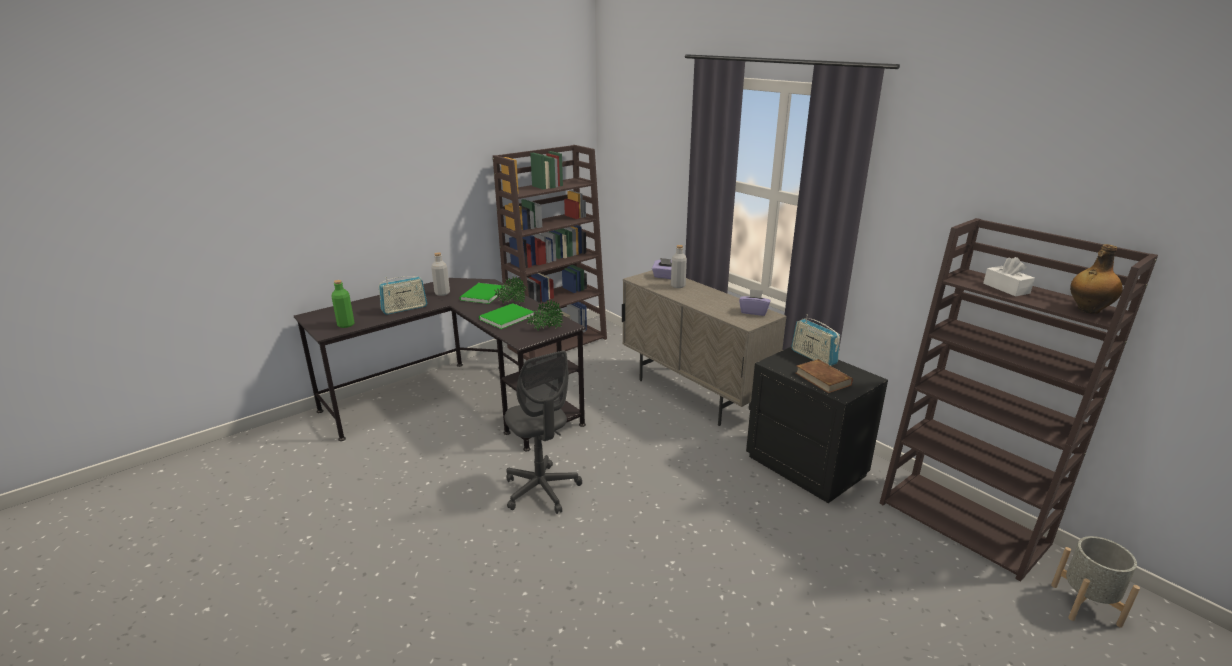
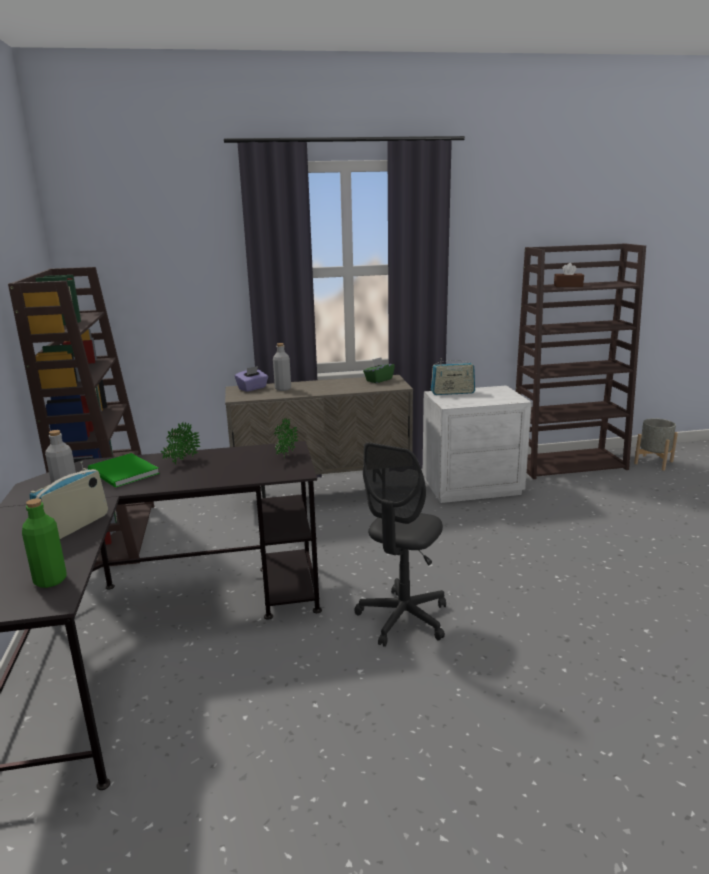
camera: 60 degrees left, 5 degrees down
radio [379,276,427,315] -> radio turned 150 degrees counterclockwise [30,461,108,539]
green book [479,303,534,329] -> none
grey office chair [505,351,582,514] -> grey office chair turned 120 degrees clockwise [354,442,446,647]
purple tissue box [739,289,771,316] -> green tissue box [363,357,395,383]
black nightstand [746,347,888,503] -> white nightstand [423,385,532,503]
brown book [796,359,853,393] -> none
white tissue box [983,257,1035,296] -> brown tissue box [554,263,584,287]
bottle [1070,244,1123,314] -> none

